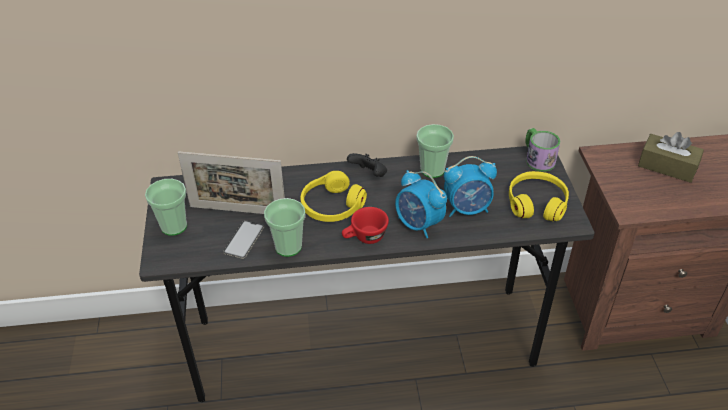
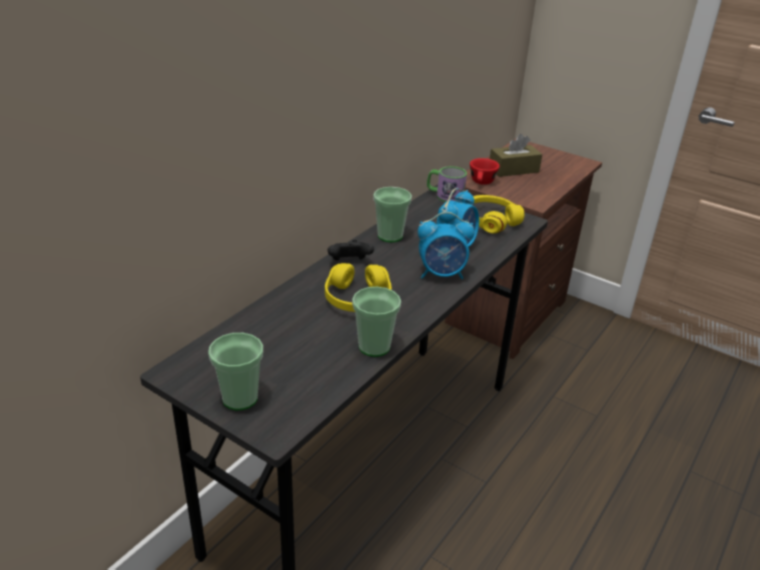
camera: 50 degrees left, 10 degrees down
picture frame [178,151,285,214] -> none
phone [223,220,264,259] -> none
red cup [342,207,389,244] -> red cup moved to [470,158,500,185]

